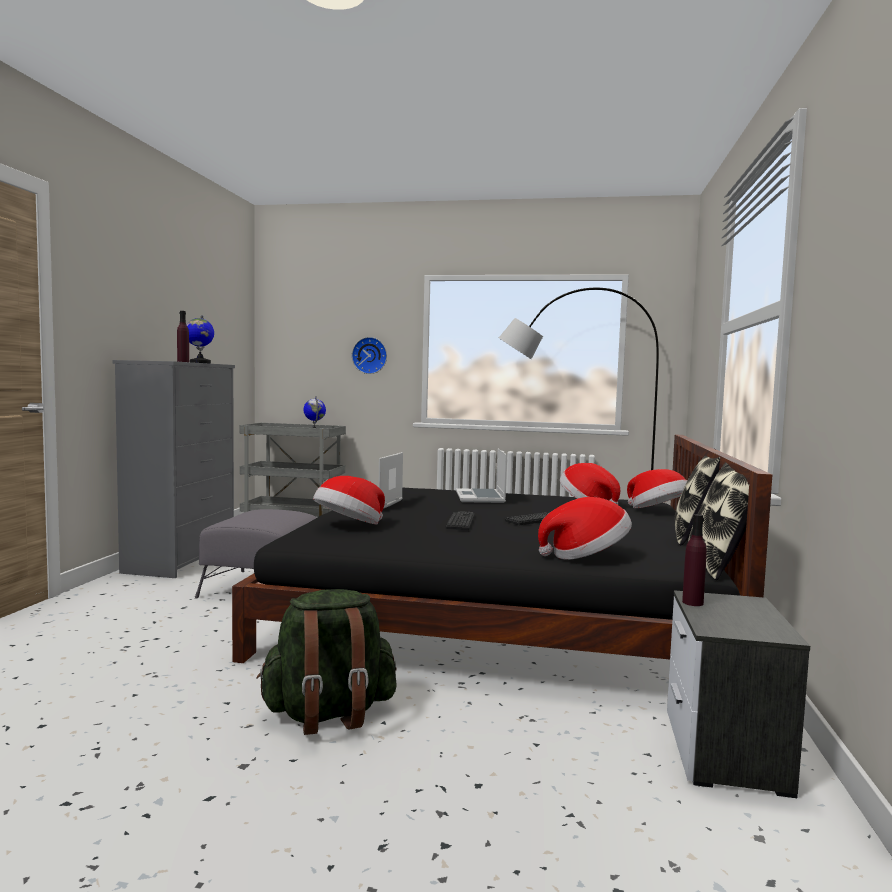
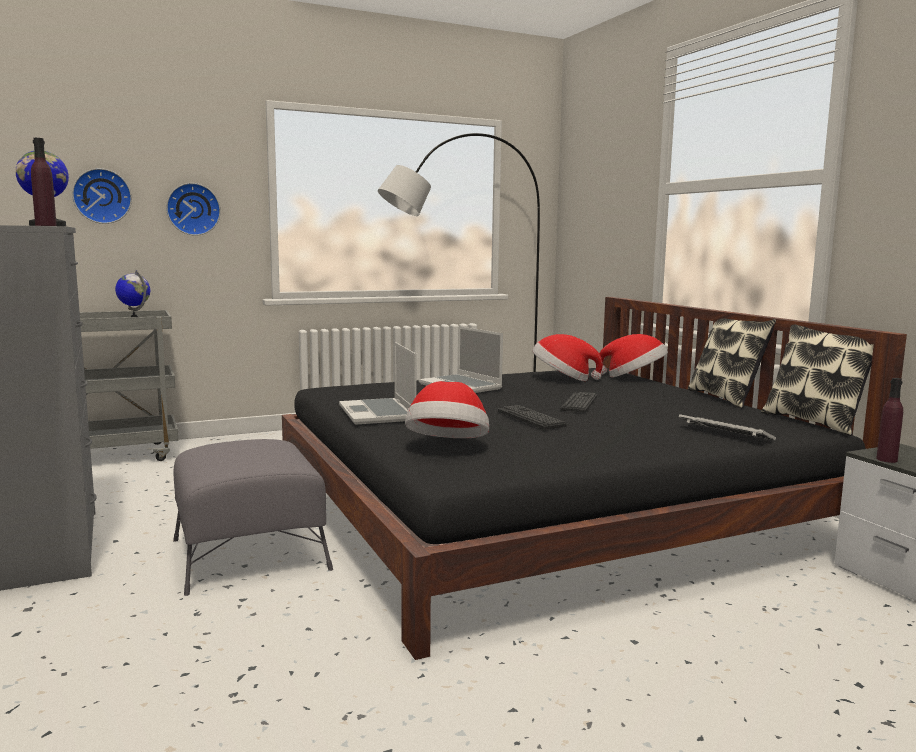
camera: 35 degrees left, 5 degrees up
green backpack [257,589,397,735] -> none
hat [538,497,632,560] -> keyboard [679,414,776,440]
none -> wall clock [72,168,132,224]

